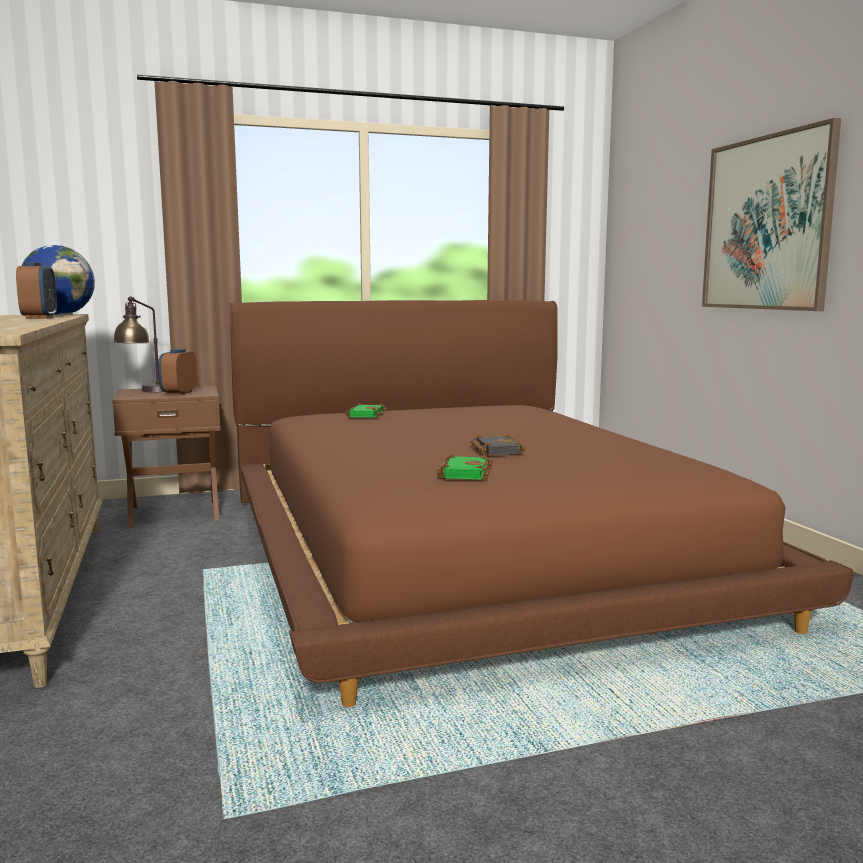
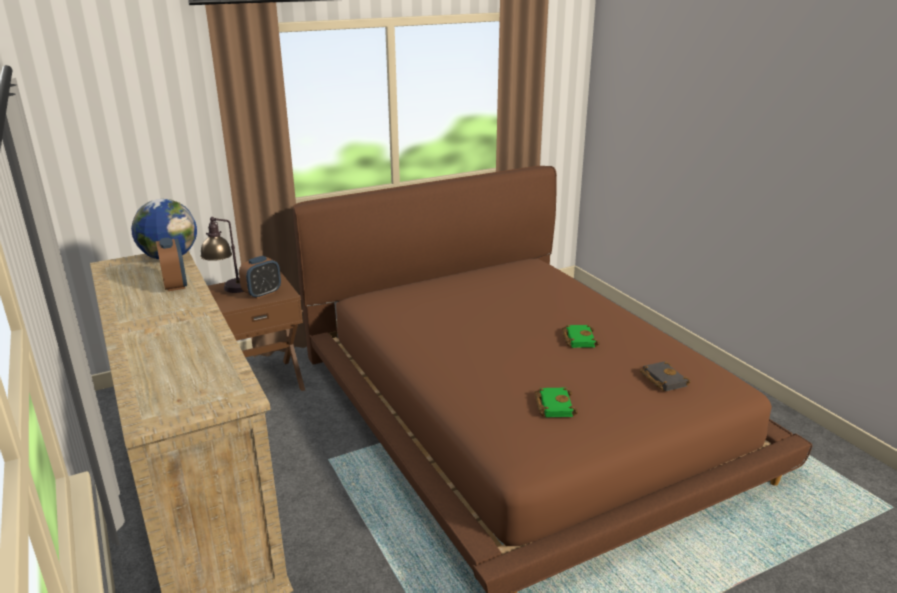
camera: 10 degrees left, 15 degrees up
alarm clock [158,348,197,395] -> alarm clock turned 135 degrees counterclockwise [239,256,281,299]
green book [345,403,387,418] -> green book moved to [562,325,600,348]
black book [471,434,526,456] -> black book moved to [640,362,691,391]
picture [702,118,841,311] -> none

